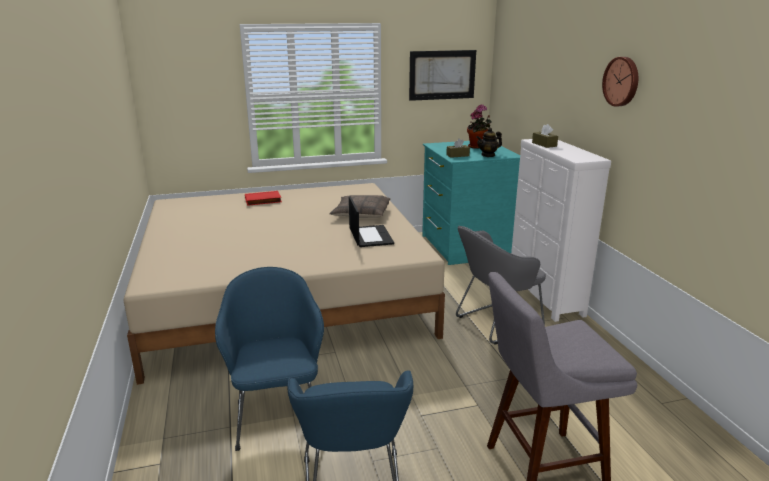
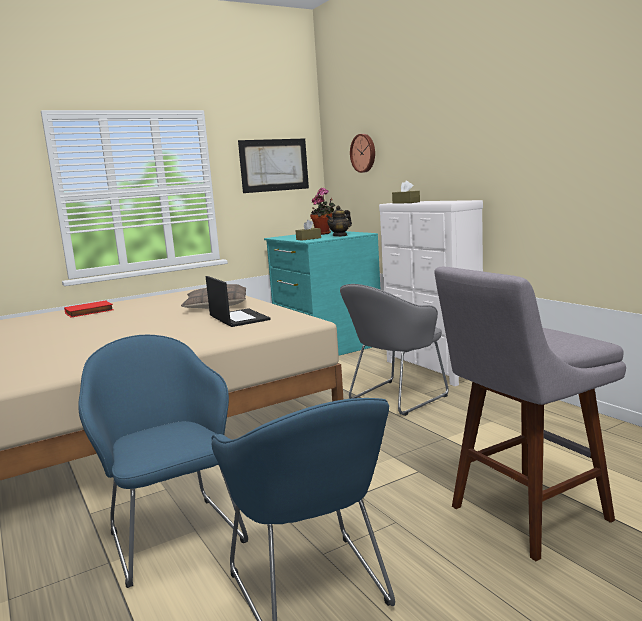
camera: 15 degrees left, 10 degrees down
wall clock [602,57,638,106] -> wall clock moved to [350,134,375,173]

